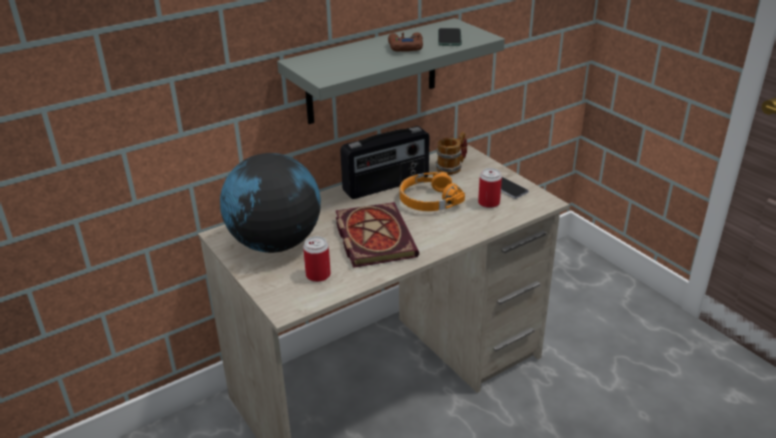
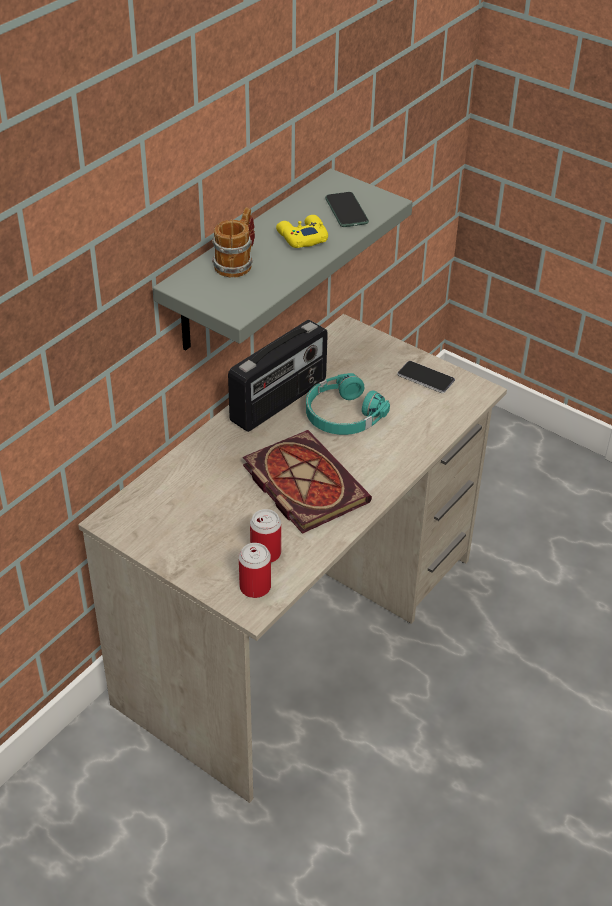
camera: 20 degrees left, 10 degrees up
globe [220,153,321,253] -> none
brown game controller [388,32,423,52] -> yellow game controller [276,215,328,248]
orange headphones [400,172,465,211] -> turquoise headphones [306,373,390,435]
mug [436,132,467,175] -> mug moved to [212,207,255,278]
can [478,168,502,208] -> can moved to [239,543,271,598]

